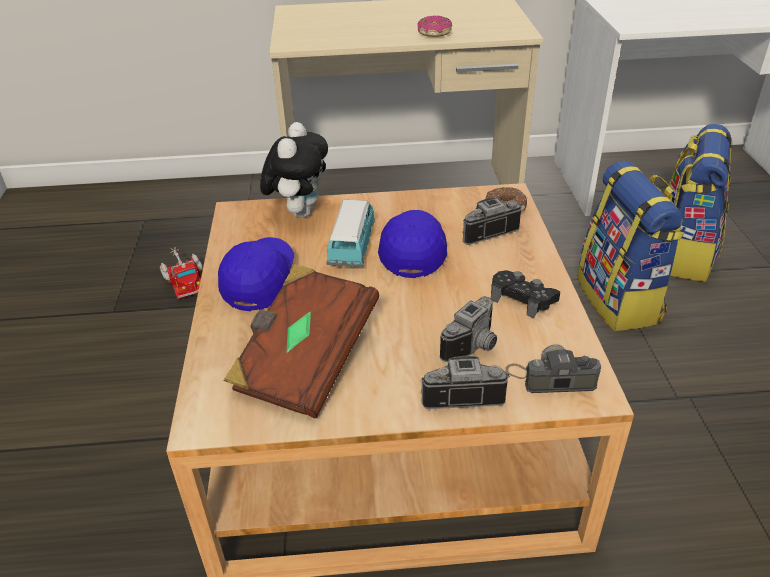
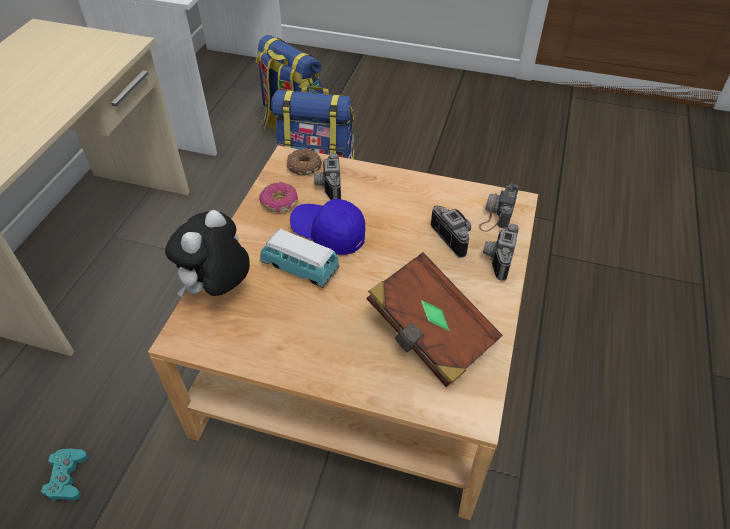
camera: 70 degrees left, 10 degrees up
toy truck [160,247,202,299] -> turquoise game controller [41,448,88,500]
blue cap [218,237,294,311] -> none
plush toy [260,122,328,218] -> plush toy turned 90 degrees counterclockwise [165,210,250,297]
donut [417,16,452,37] -> donut moved to [259,182,298,212]
black game controller [491,270,560,318] -> none

